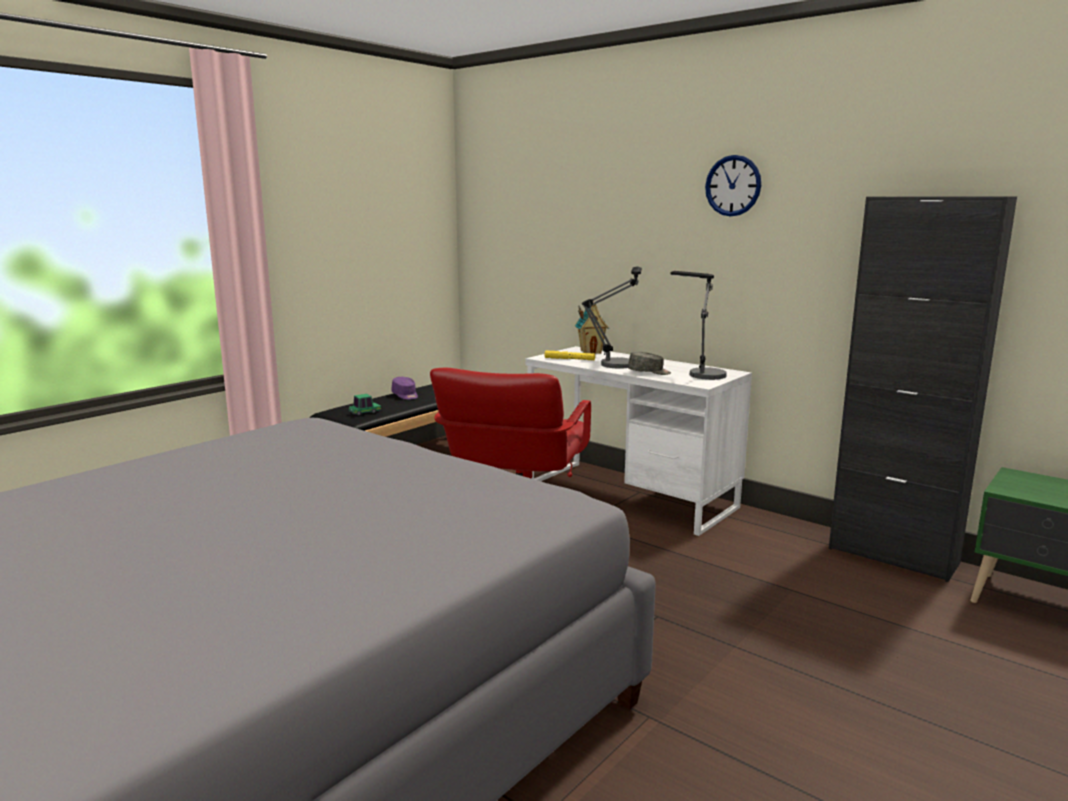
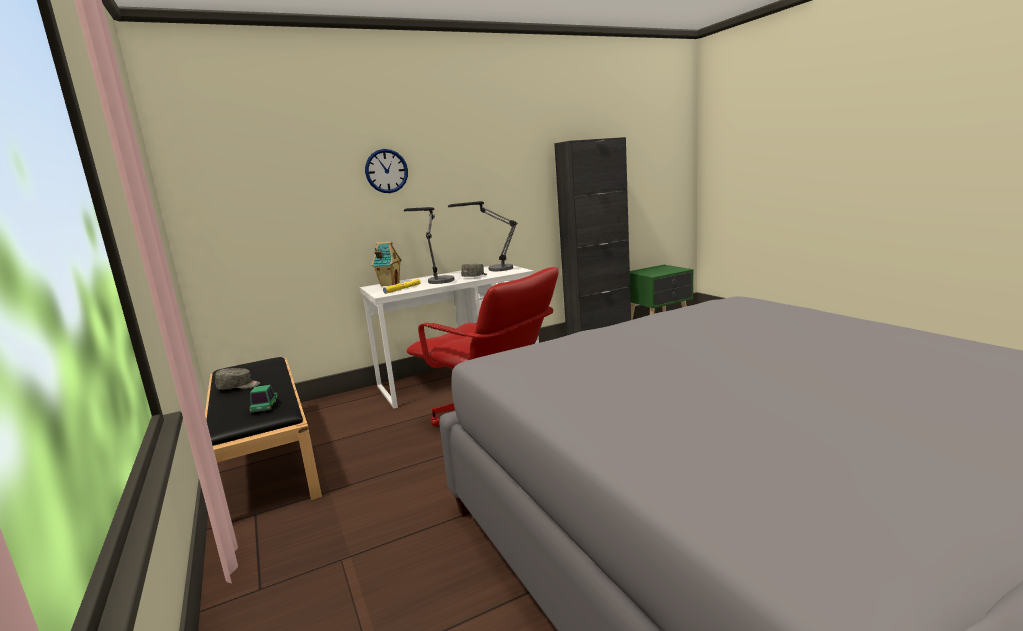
camera: 65 degrees left, 0 degrees up
purple cap [392,377,418,400] -> grey cap [215,368,260,389]
wall clock [705,155,761,216] -> wall clock moved to [365,149,408,193]

